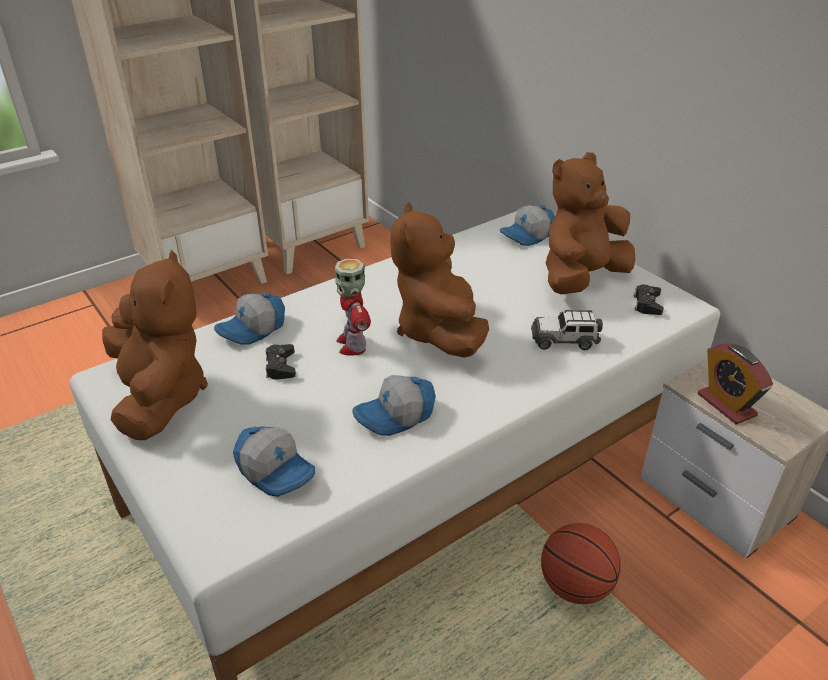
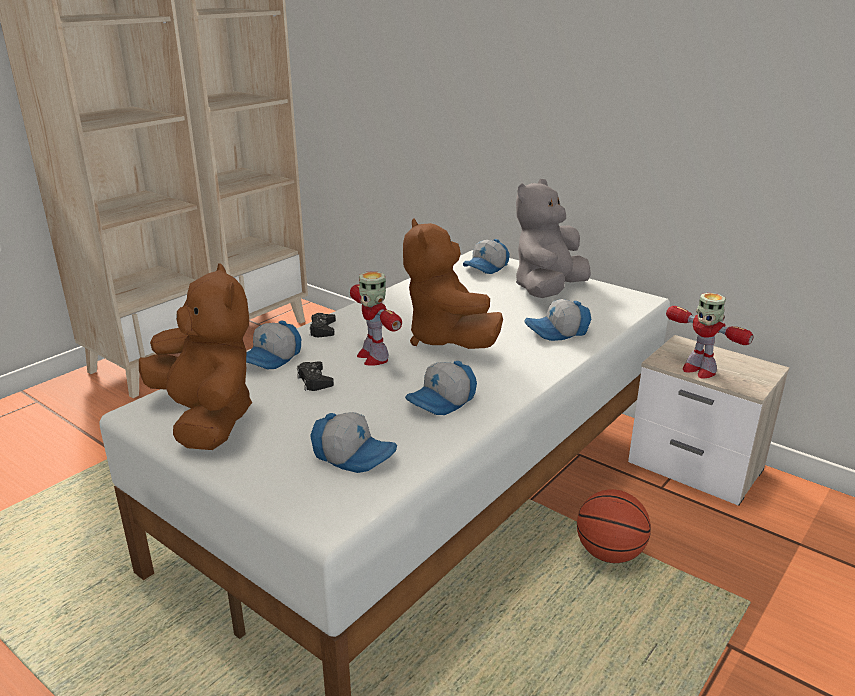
camera: 15 degrees left, 10 degrees down
toy car [531,310,603,350] -> cap [524,299,591,341]
brown plush toy [546,152,635,295] -> grey plush toy [516,179,591,298]
black game controller [634,284,664,315] -> black game controller moved to [310,313,336,337]
alarm clock [698,344,773,425] -> toy robot [666,293,753,378]

